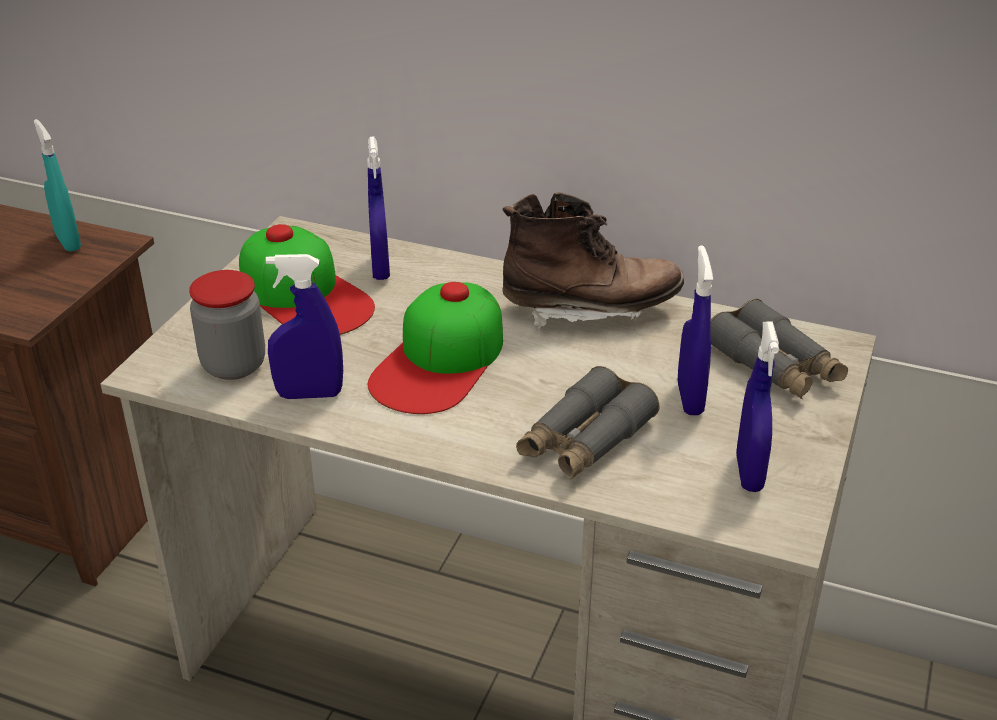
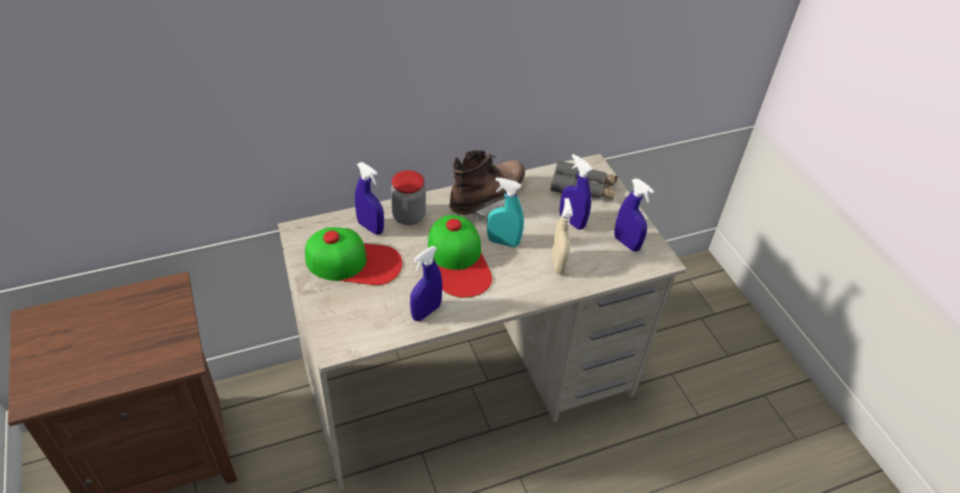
camera: 45 degrees left, 10 degrees up
turquoise spray bottle [34,119,81,252] -> turquoise spray bottle moved to [487,177,524,247]
jar [189,270,265,380] -> jar moved to [391,170,426,225]
grey binoculars [516,366,660,480] -> beige spray bottle [552,198,573,275]

